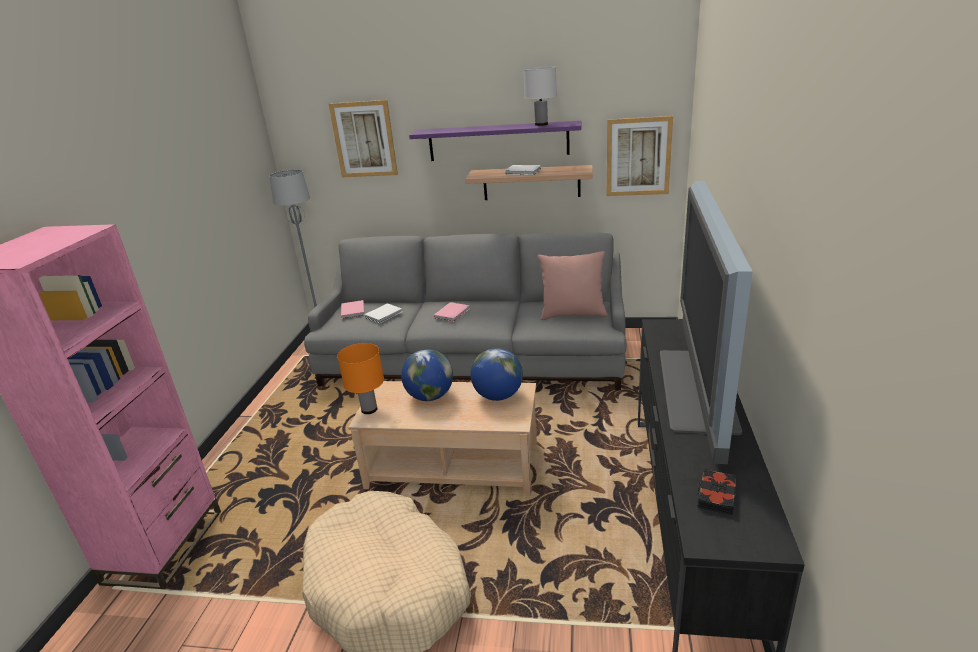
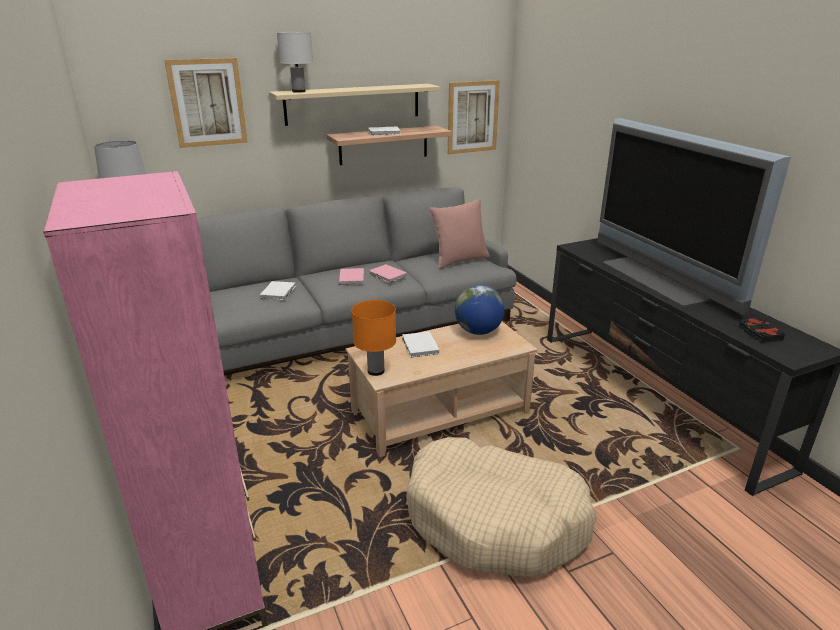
camera: 35 degrees left, 0 degrees up
pink book [341,300,365,319] -> pink book moved to [369,264,407,283]
globe [401,349,453,401] -> white book [402,331,440,358]
purple shelf [409,121,582,161] -> beige shelf [269,84,440,126]
white table lamp [523,66,557,126] -> white table lamp moved to [277,32,313,93]

